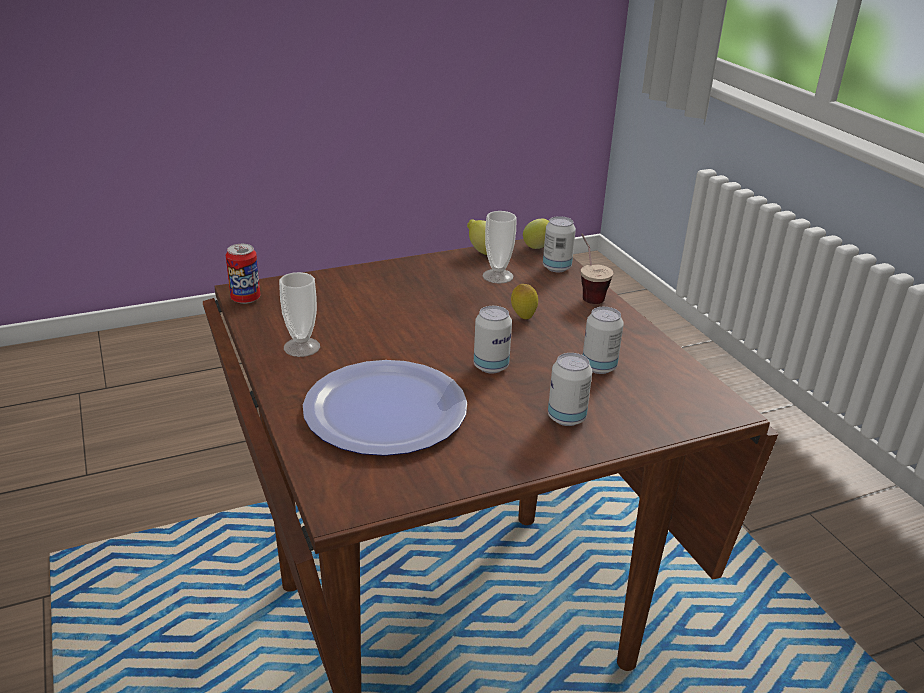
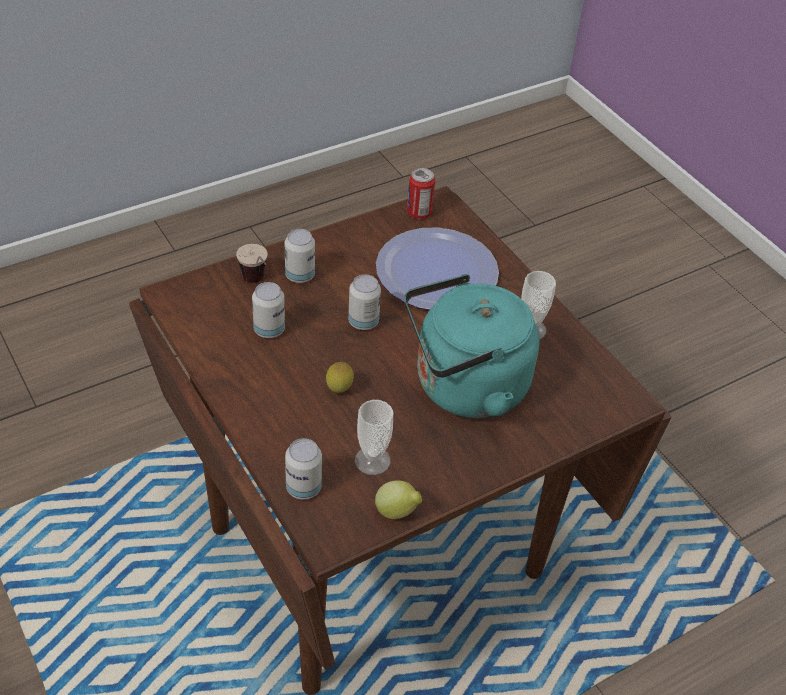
camera: 170 degrees right, 15 degrees up
can [226,244,260,304] -> can moved to [407,168,435,219]
lemon [523,219,549,249] -> none
cup [581,234,613,304] -> cup moved to [236,244,268,283]
none -> turquoise kettle [404,274,539,419]

